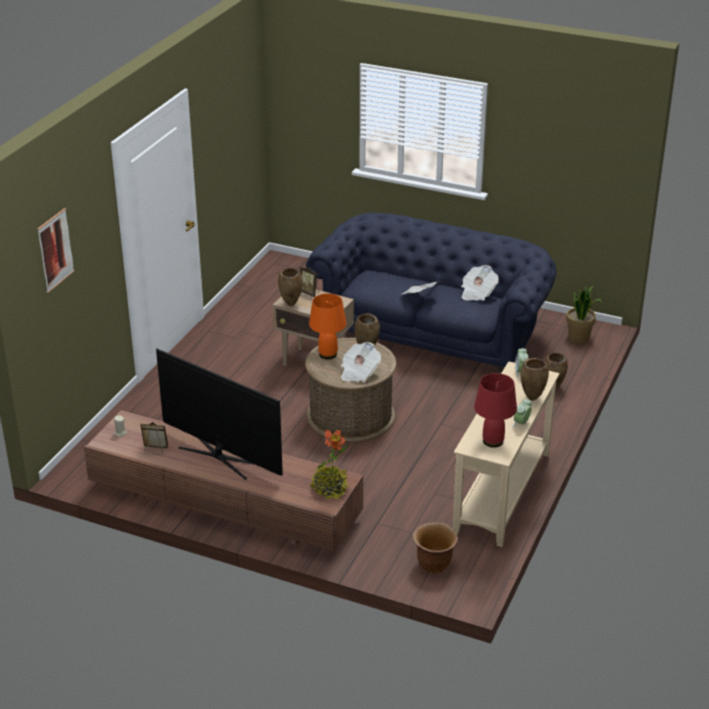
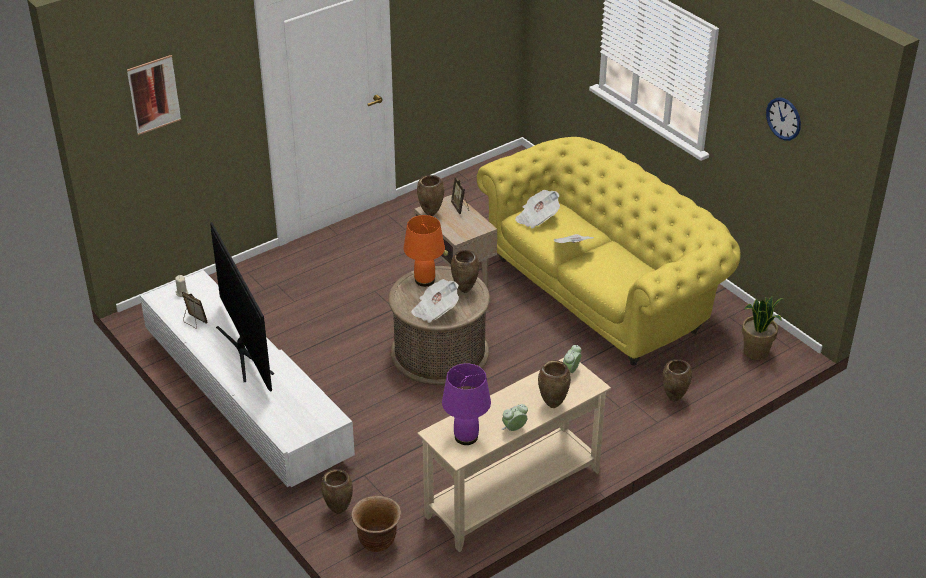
camera: 30 degrees right, 5 degrees up
brown tv stand [84,410,363,551] -> white tv stand [140,270,355,487]
blue sofa [306,213,556,374] -> yellow sofa [477,137,741,366]
potted plant [310,430,349,500] -> none
newspaper [461,265,499,301] -> newspaper moved to [515,190,560,229]
red table lamp [474,373,517,448] -> purple table lamp [442,363,491,445]
none -> brown vase [321,469,353,514]
none -> wall clock [766,97,801,140]

